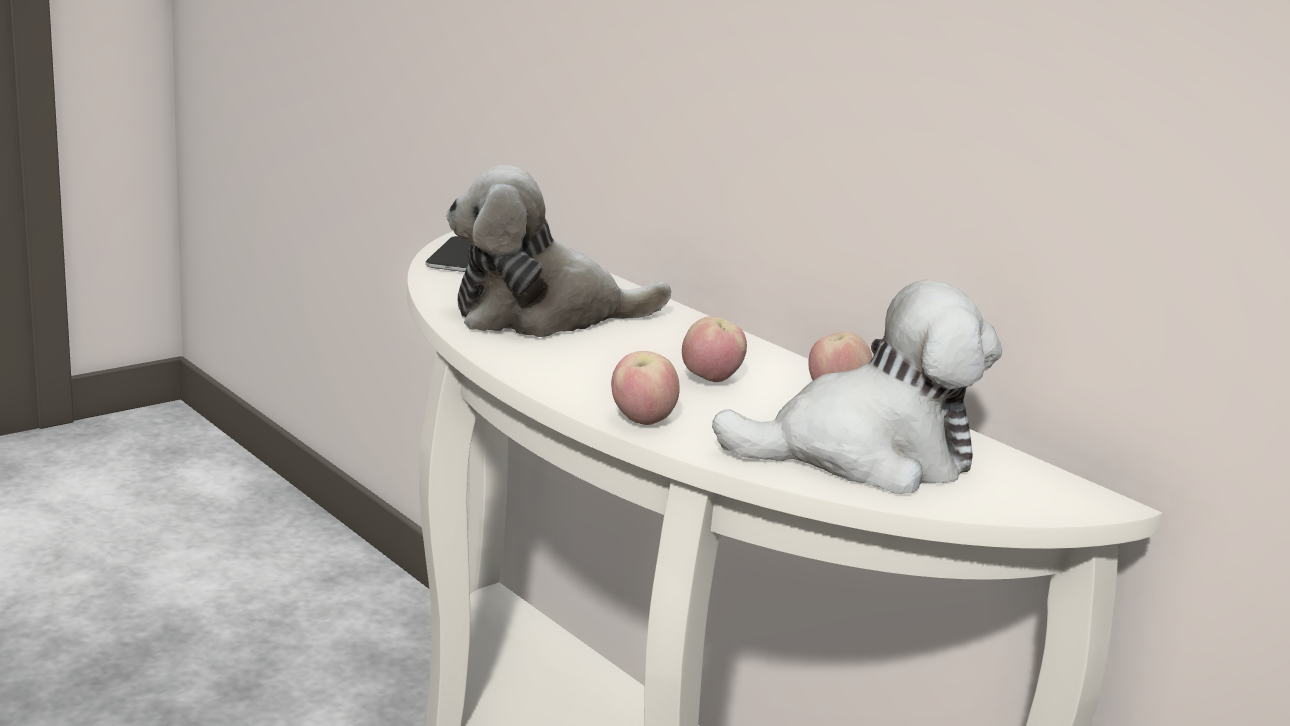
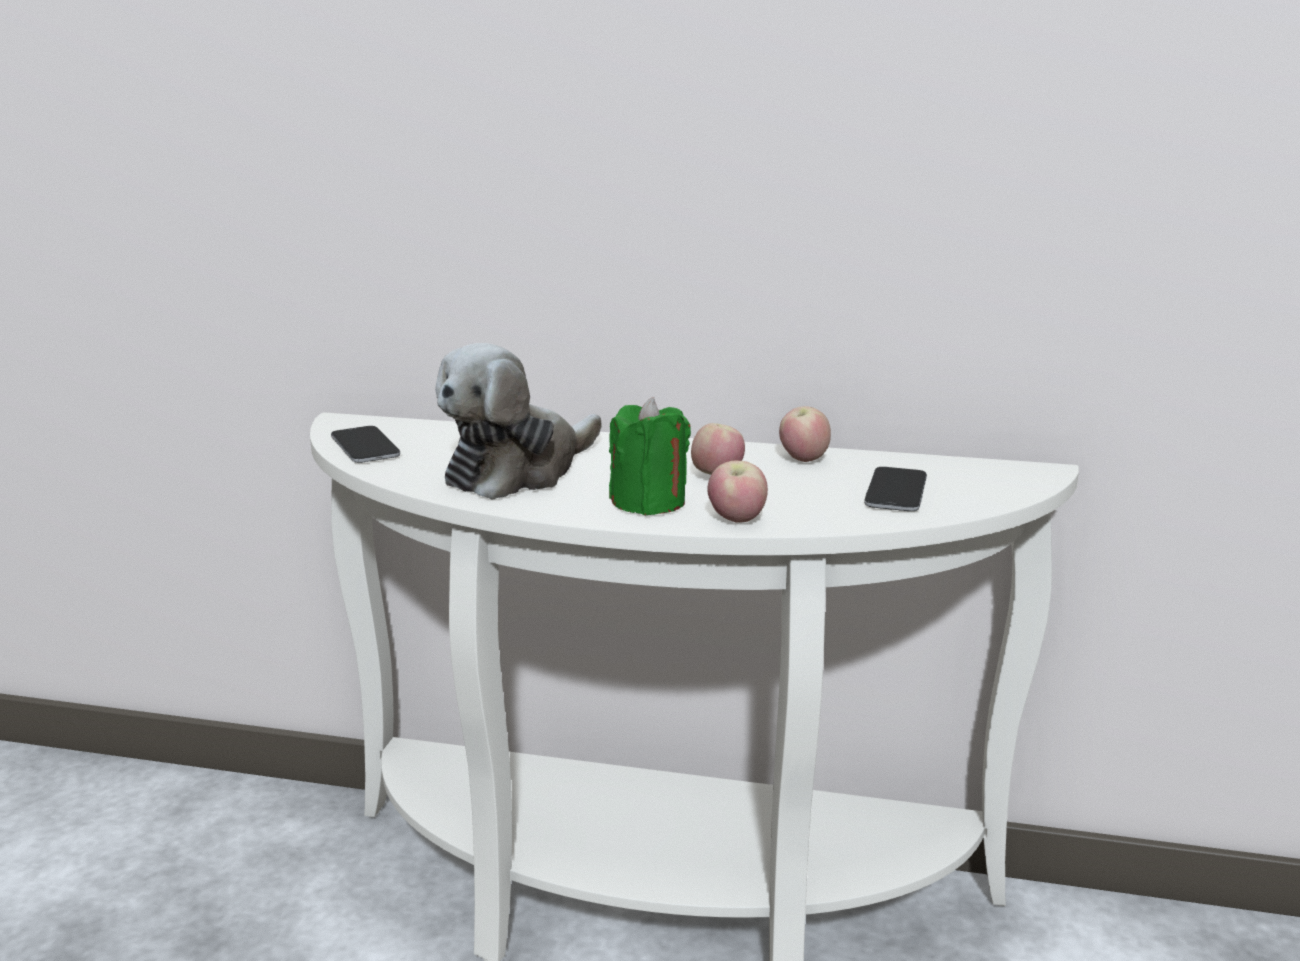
camera: 35 degrees left, 0 degrees up
plush toy [712,280,1002,494] -> phone [864,467,927,511]
none -> green candle [609,397,691,515]

